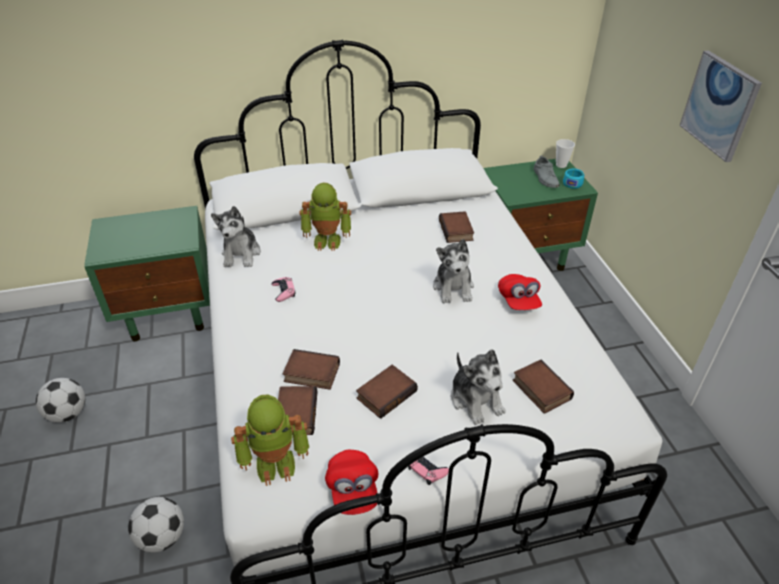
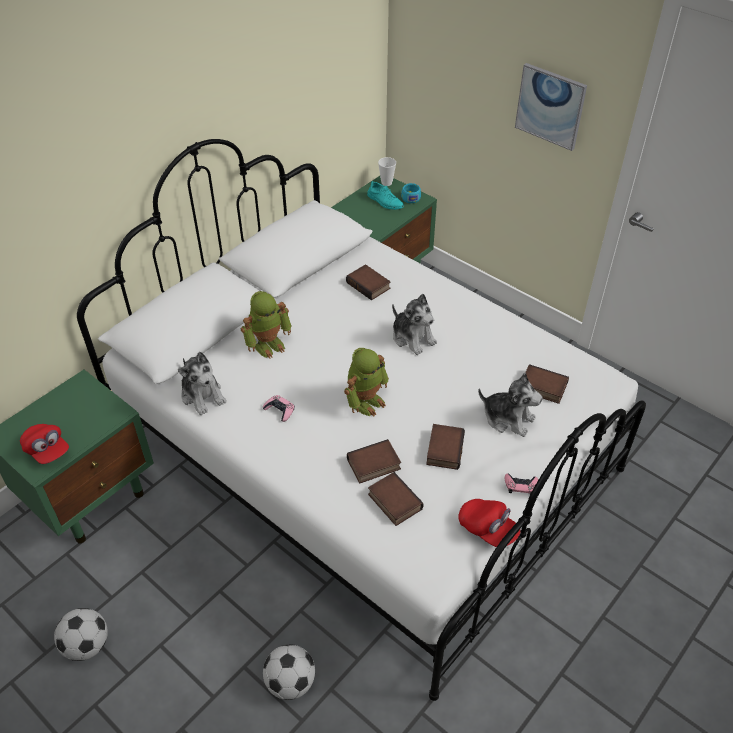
camera: 35 degrees left, 5 degrees up
toy robot [231,394,309,486] -> toy robot moved to [344,348,389,416]
red cap [498,274,542,310] -> red cap moved to [20,424,69,464]
grey shoe [534,155,560,188] -> turquoise shoe [367,181,404,210]

